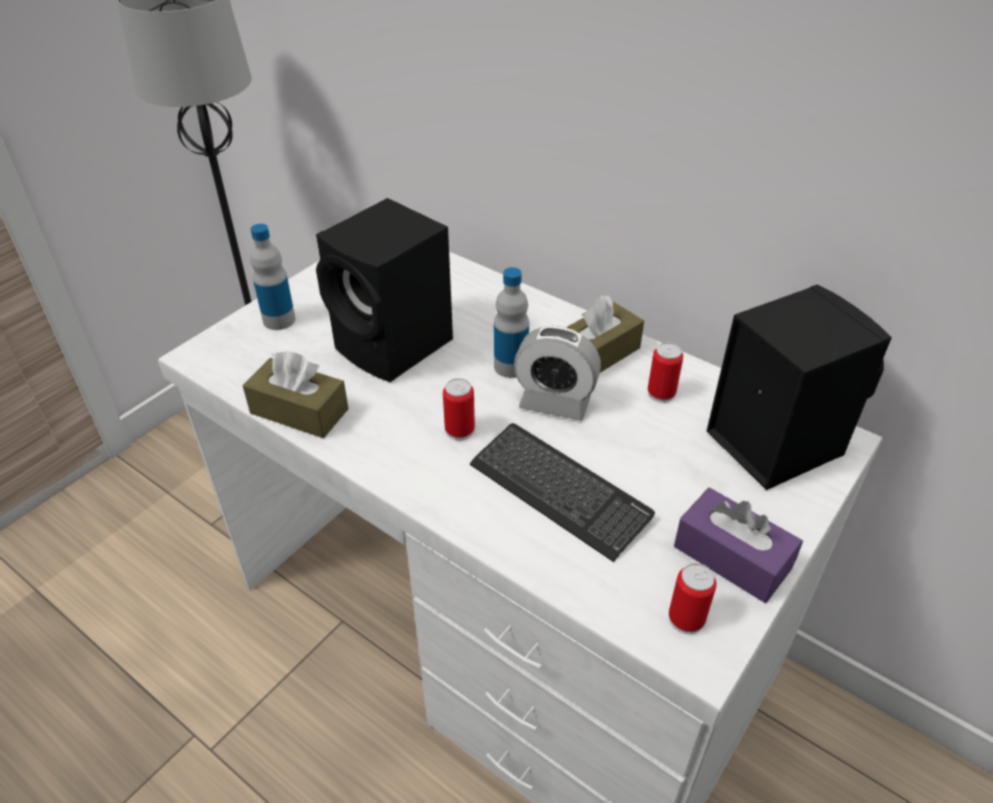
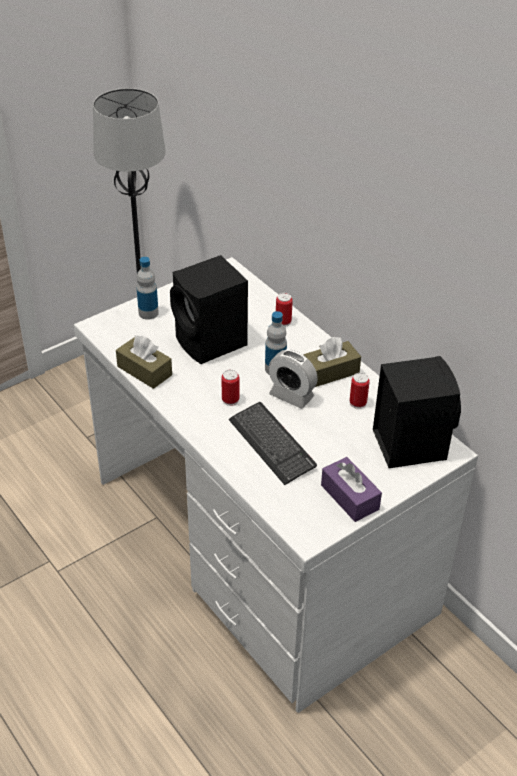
camera: 15 degrees right, 0 degrees up
can [669,563,717,634] -> can moved to [276,293,293,327]

